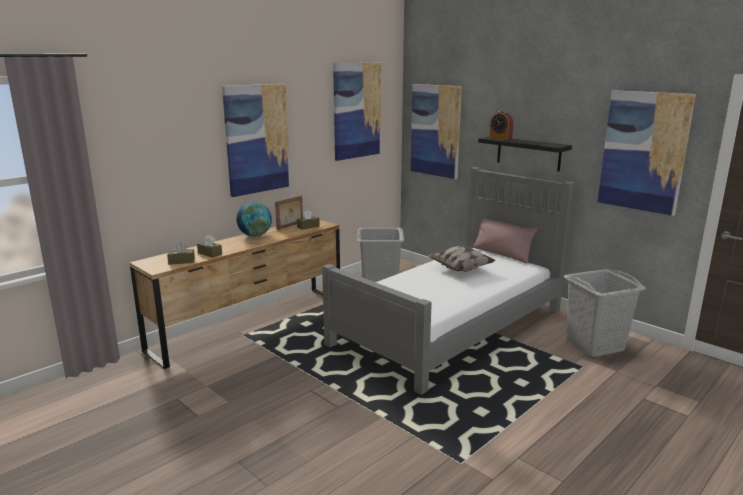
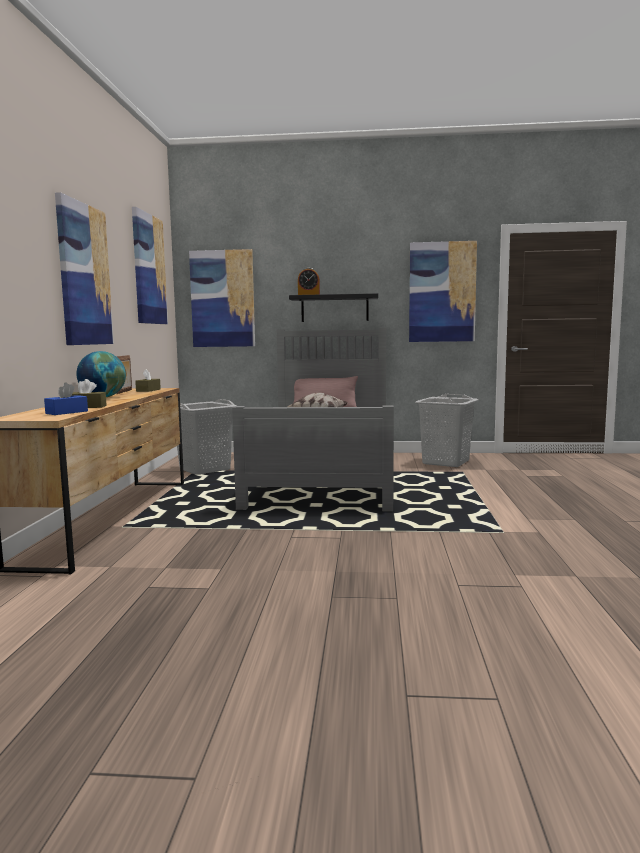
camera: 40 degrees left, 10 degrees down
brown tissue box [167,242,195,265] -> blue tissue box [44,382,88,415]

